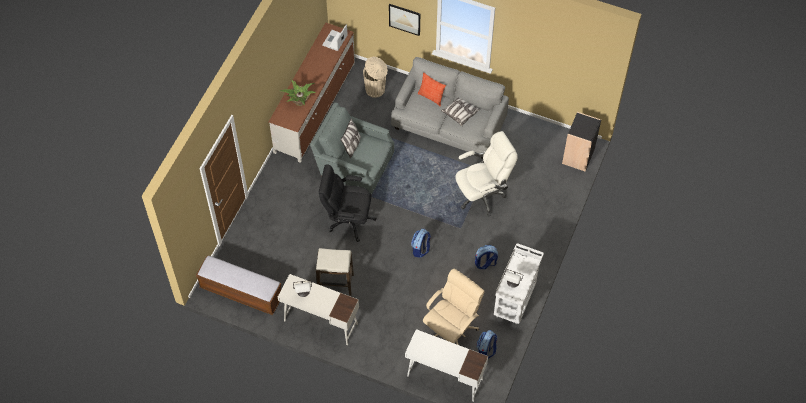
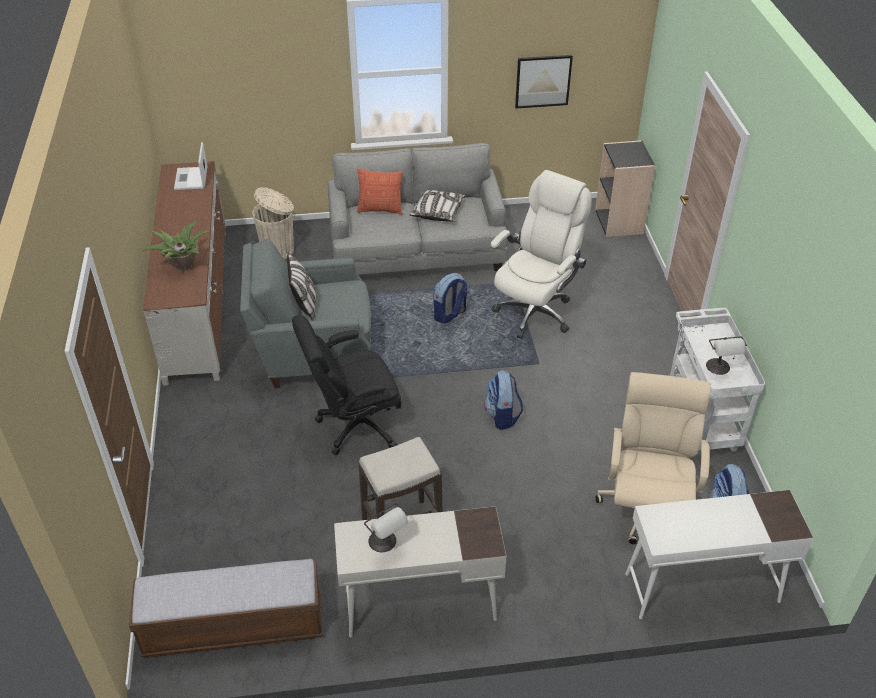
camera: 30 degrees left, 15 degrees down
picture [389,4,420,36] -> picture moved to [515,55,573,108]
backpack [475,245,498,269] -> backpack moved to [433,273,467,324]

